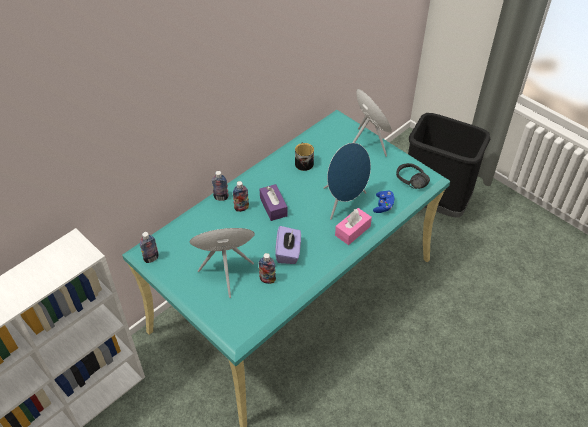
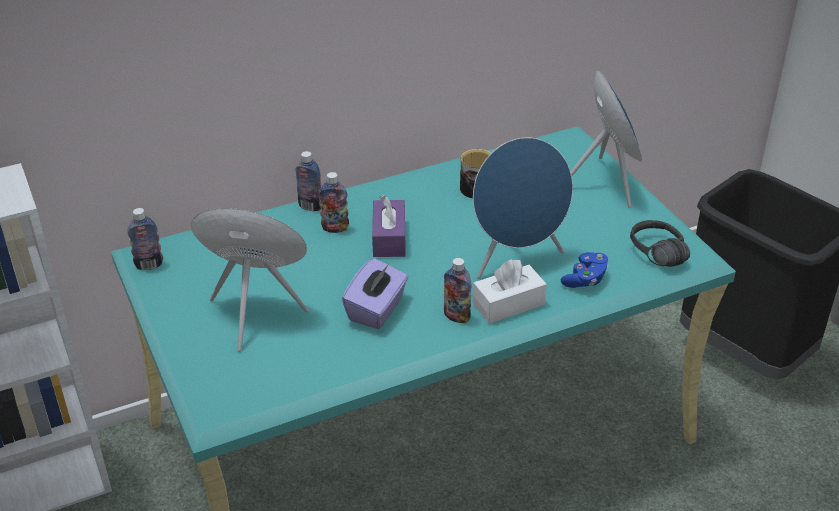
camera: 20 degrees right, 10 degrees down
bottle [258,253,276,284] -> bottle moved to [444,258,471,323]
pink tissue box [335,208,372,245] -> white tissue box [473,259,547,324]

